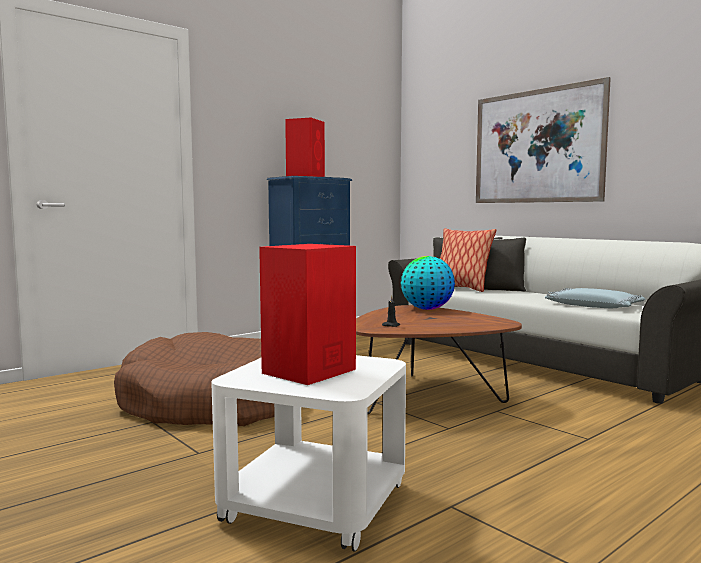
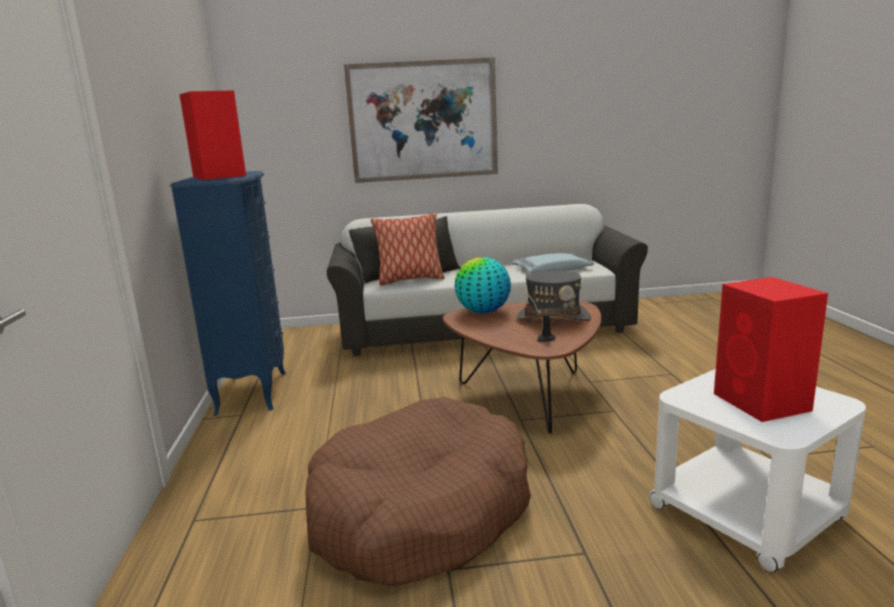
camera: 55 degrees left, 10 degrees up
none -> grey hat [516,271,591,321]

